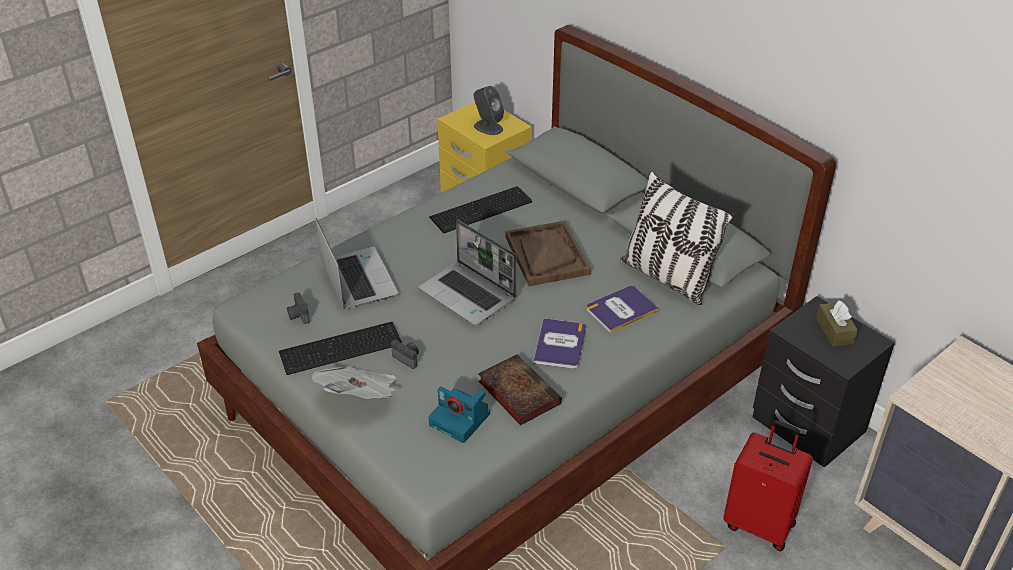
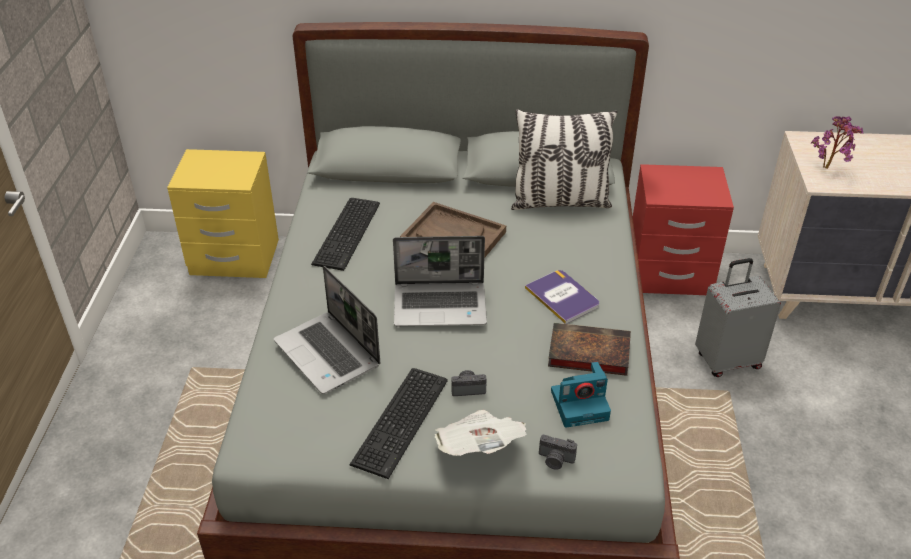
camera: 45 degrees left, 0 degrees up
camera [287,292,310,324] -> camera moved to [539,435,577,470]
laptop [316,218,399,310] -> laptop turned 150 degrees counterclockwise [274,266,380,394]
grey speaker [474,86,504,135] -> none
book [587,286,659,333] -> none
red suitcase [723,420,813,551] -> grey suitcase [695,258,781,377]
black nightstand [753,296,895,468] -> red nightstand [633,164,734,295]
brown tissue box [816,300,858,347] -> none
none -> potted plant [811,116,863,169]

